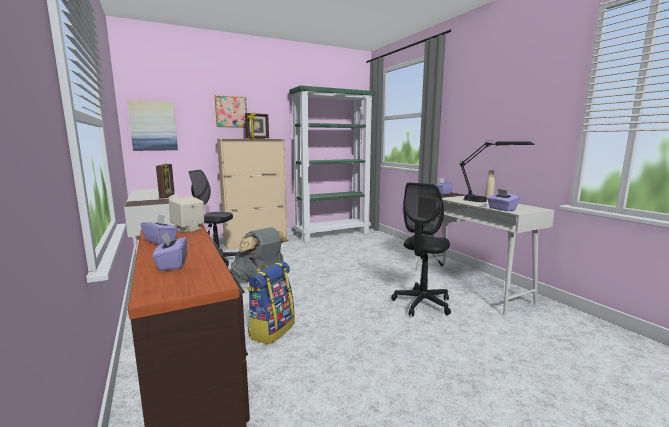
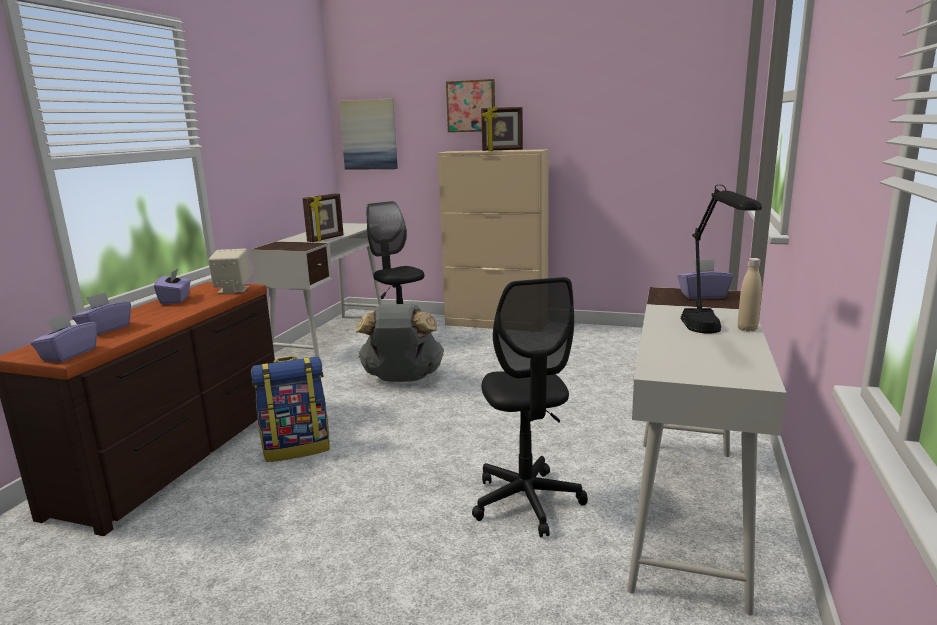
camera: 45 degrees right, 5 degrees up
green bookcase [289,85,375,242] -> none
black office chair [391,183,451,316] -> black office chair turned 90 degrees counterclockwise [472,277,588,537]
purple tissue box [487,189,520,211] -> purple tissue box moved to [31,313,97,362]

